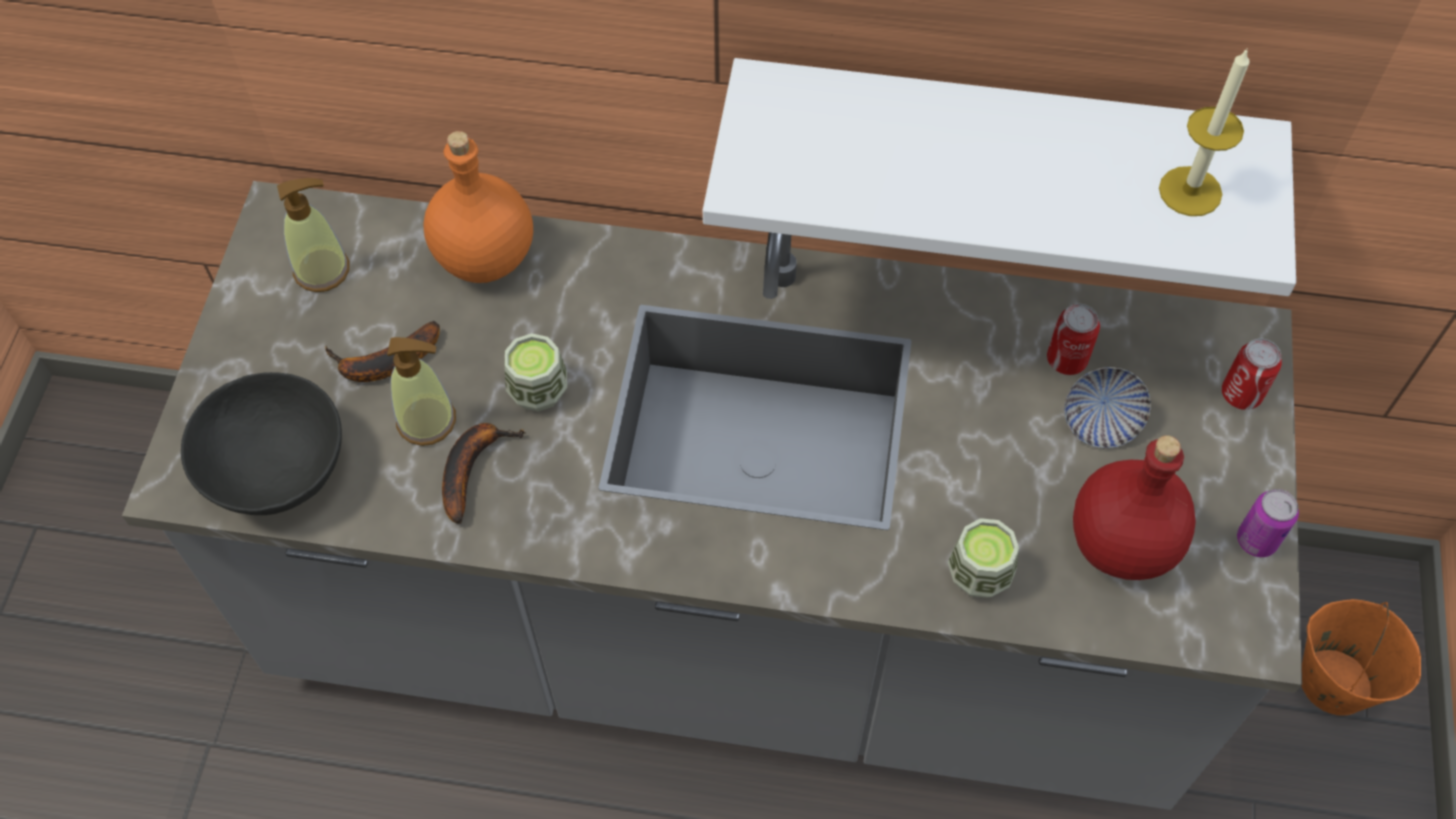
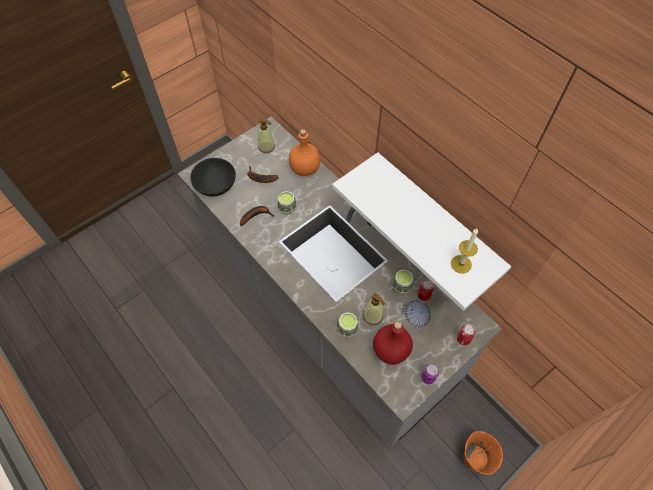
camera: 40 degrees right, 0 degrees up
soap dispenser [387,337,456,446] -> soap dispenser moved to [363,292,386,325]
none -> cup [392,270,413,294]

